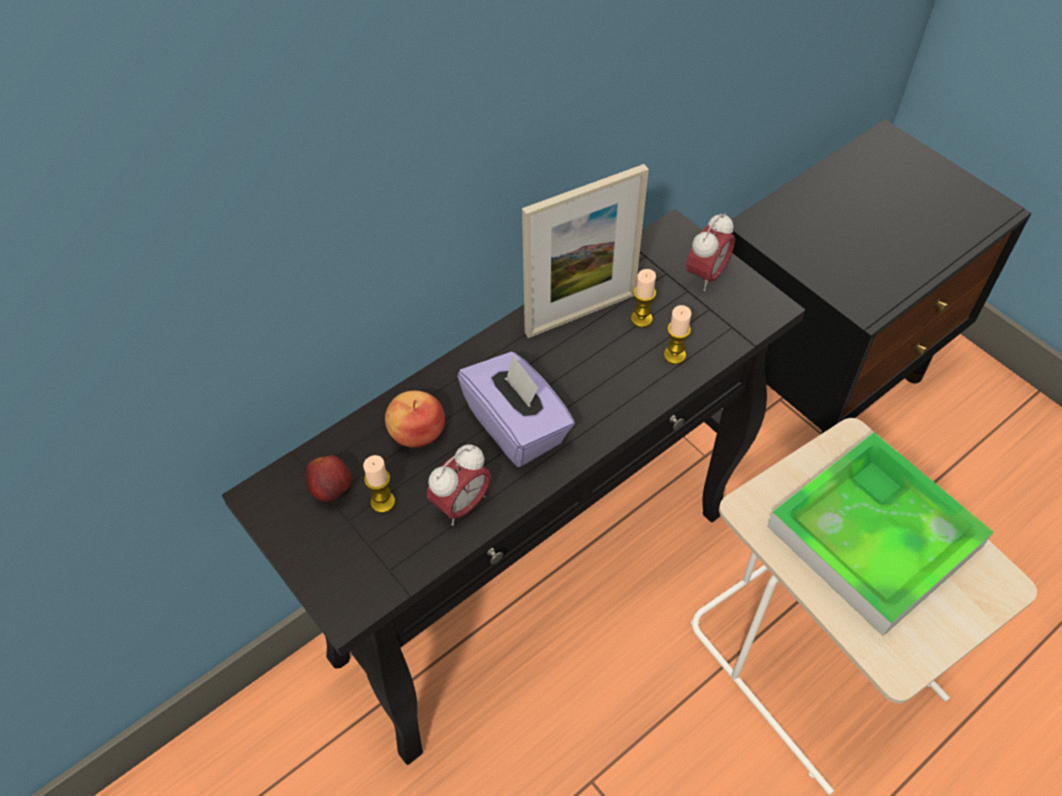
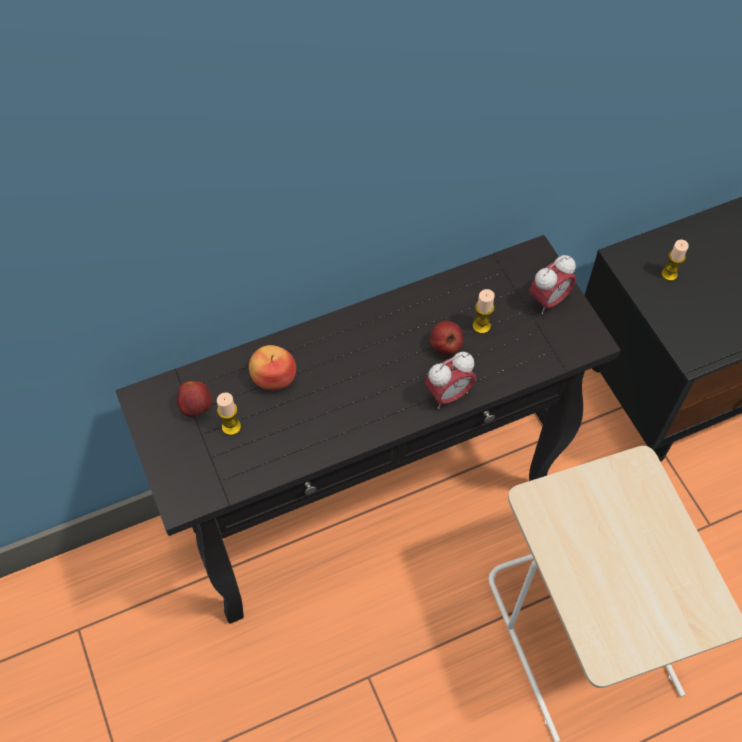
camera: 15 degrees right, 5 degrees up
alarm clock [427,444,491,526] -> alarm clock moved to [425,352,476,409]
purple tissue box [457,351,575,467] -> none
picture frame [522,164,649,338] -> none
candle [664,305,691,365] -> candle moved to [661,240,689,281]
tray [767,432,994,636] -> none
none -> apple [430,320,464,355]

